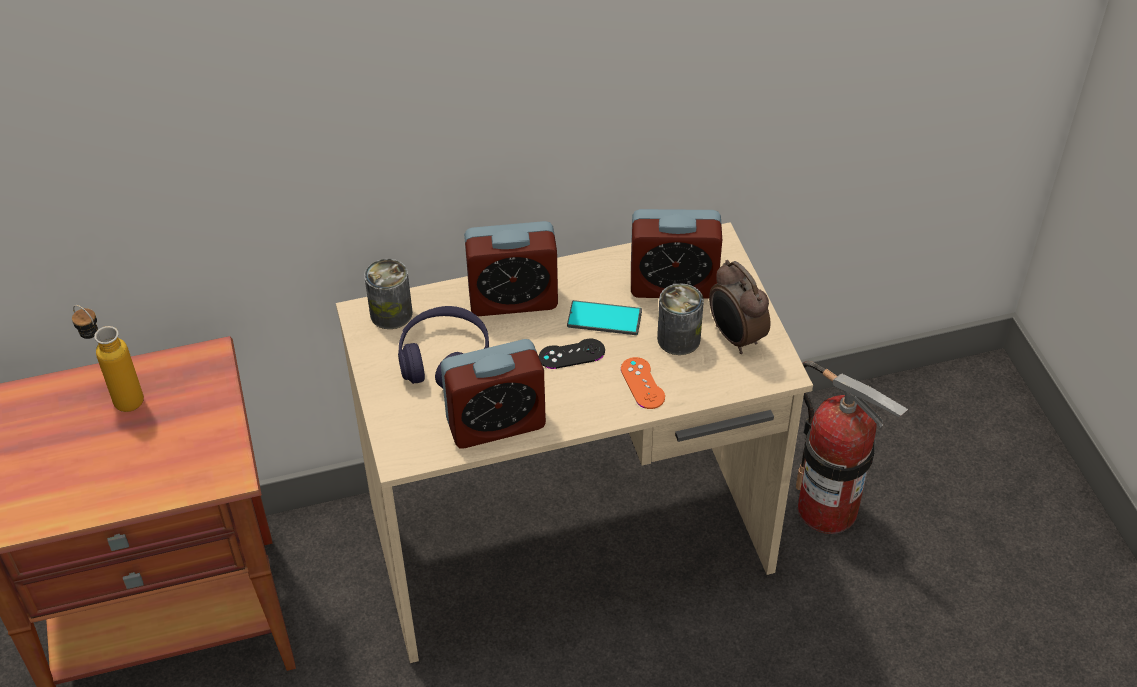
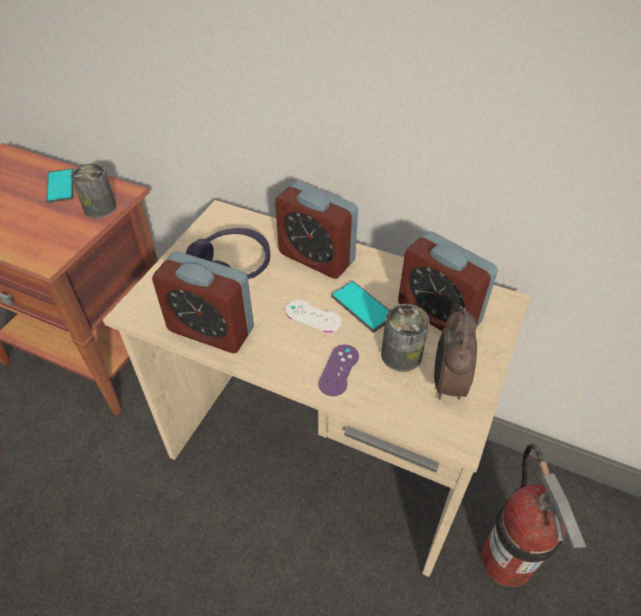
camera: 40 degrees right, 0 degrees up
bottle [72,305,144,412] -> phone [46,168,73,203]
can [364,259,413,329] -> can moved to [71,164,116,218]
black game controller [539,339,605,369] -> white game controller [286,300,342,332]
orange game controller [621,357,665,409] -> purple game controller [318,345,359,396]

